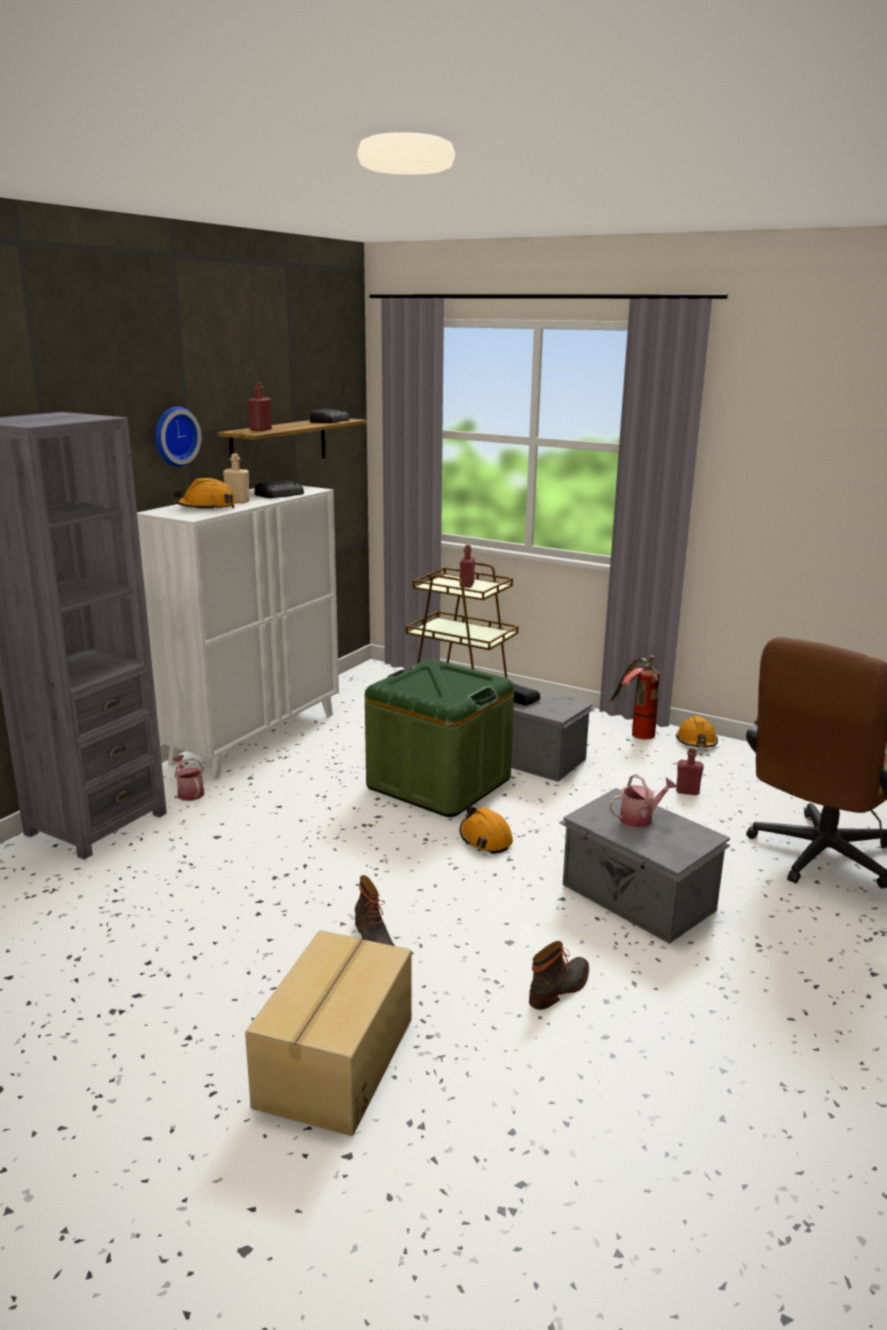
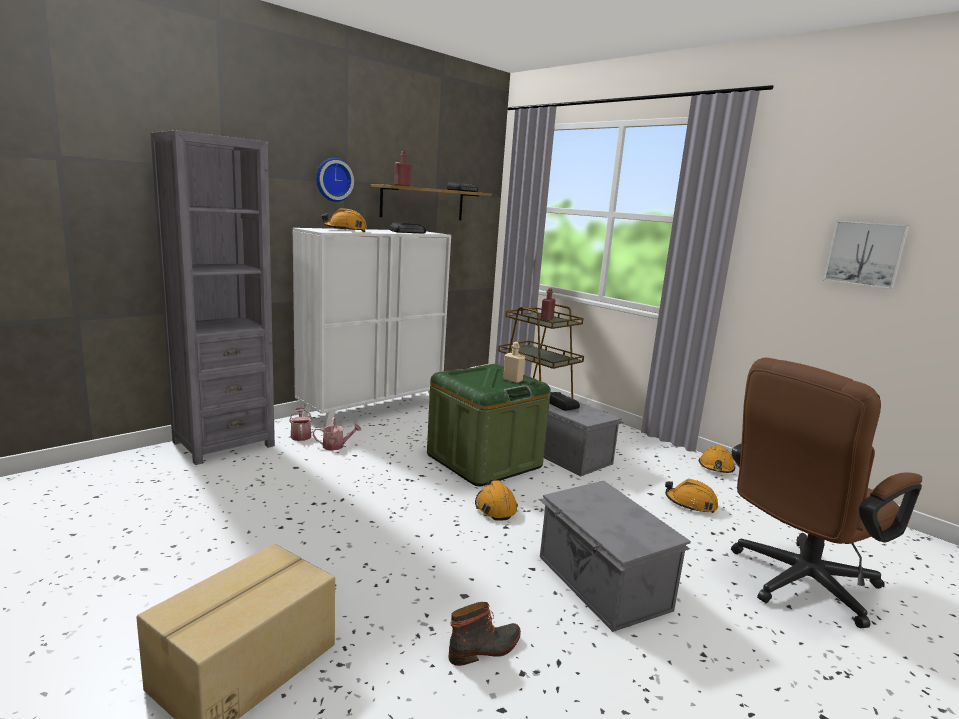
camera: 15 degrees right, 5 degrees down
beige bottle [223,453,250,503] -> beige bottle moved to [503,342,525,383]
boot [355,875,395,946] -> none
fire extinguisher [609,655,660,739] -> none
watering can [609,774,677,827] -> watering can moved to [313,417,361,451]
red bottle [676,747,704,795] -> orange hard hat [665,479,718,513]
none -> picture [823,221,909,289]

